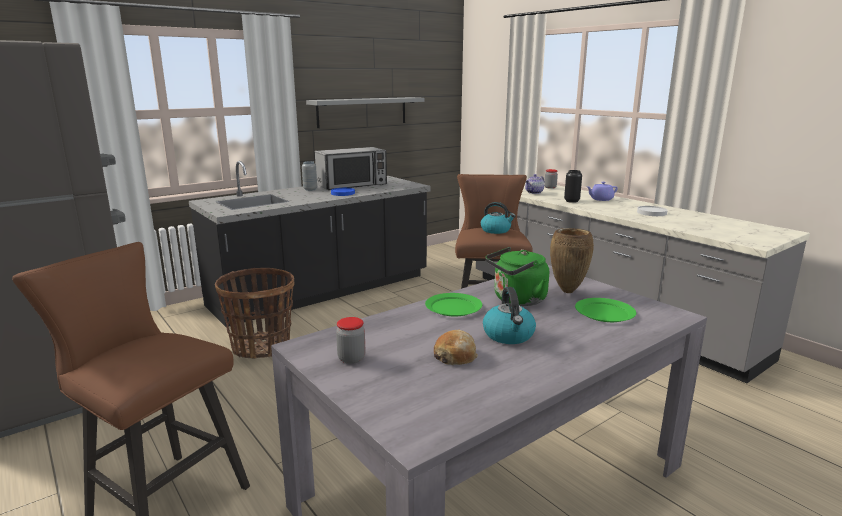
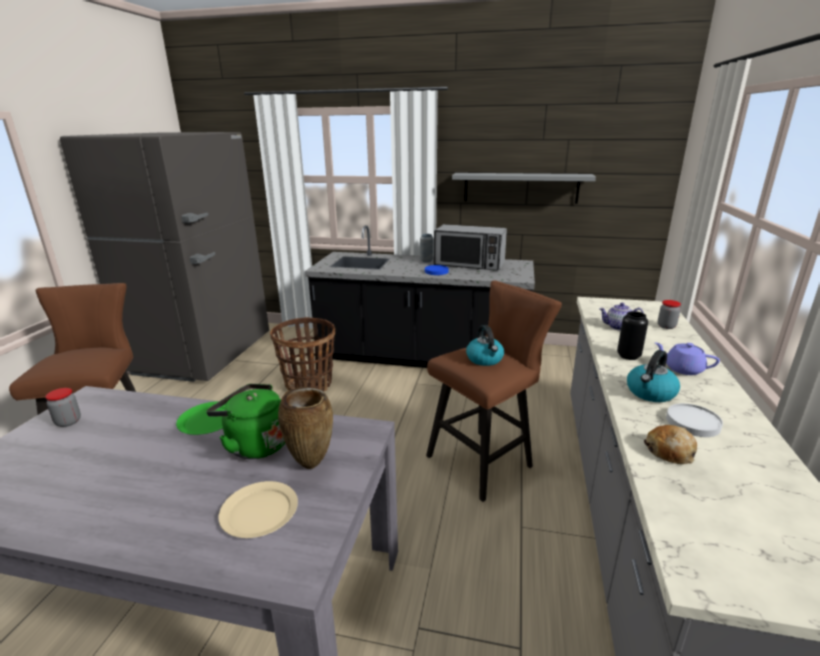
camera: 50 degrees right, 5 degrees up
bread [434,329,478,365] -> bread moved to [644,425,697,464]
kettle [483,287,536,344] -> kettle moved to [627,350,680,402]
green plate [575,298,636,322] -> beige plate [218,481,298,538]

